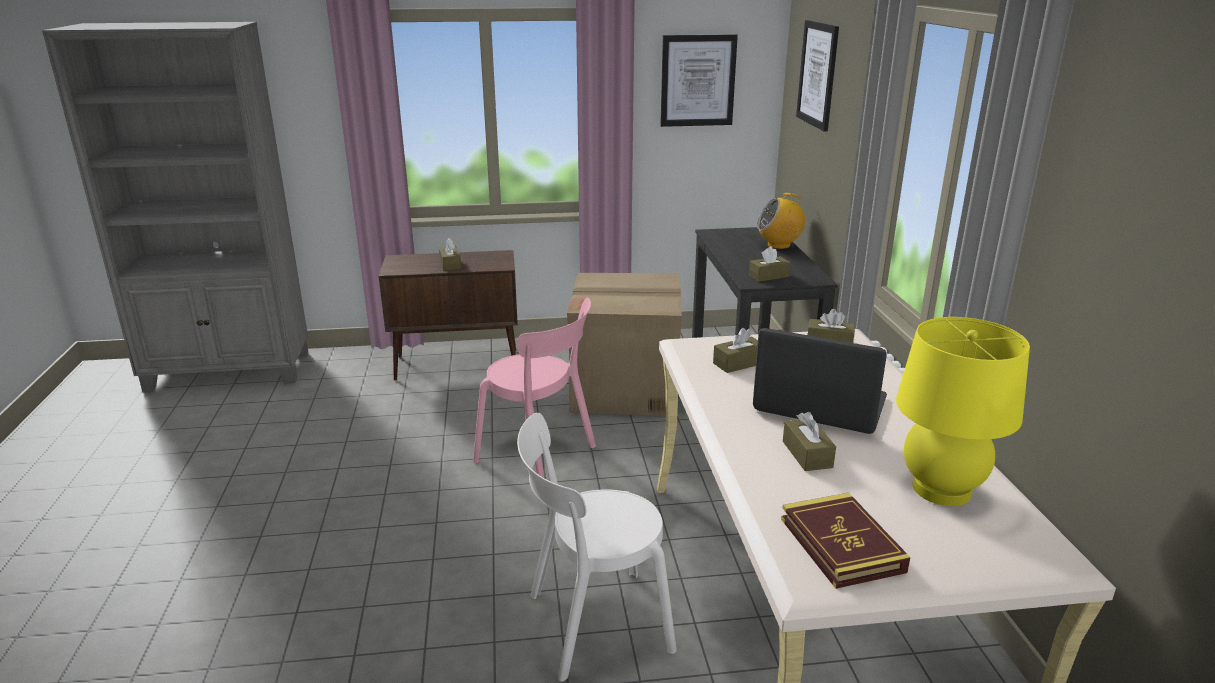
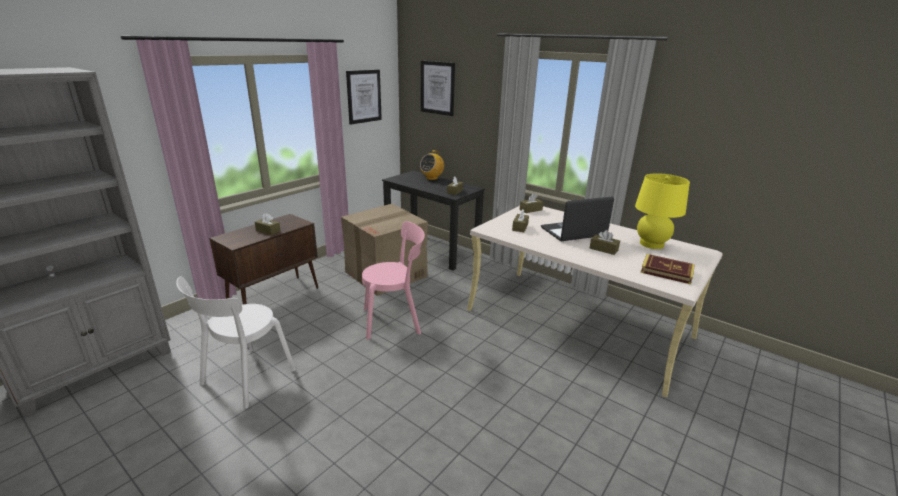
camera: 45 degrees left, 0 degrees up
white chair [517,413,677,682] -> white chair moved to [176,277,296,409]

